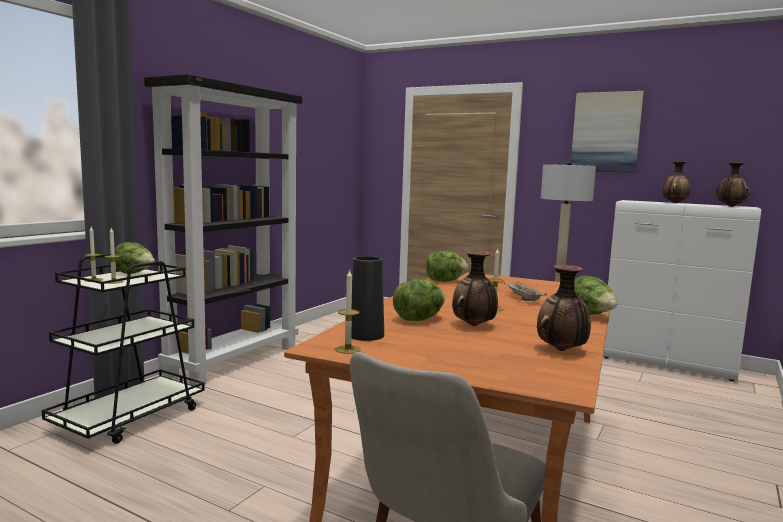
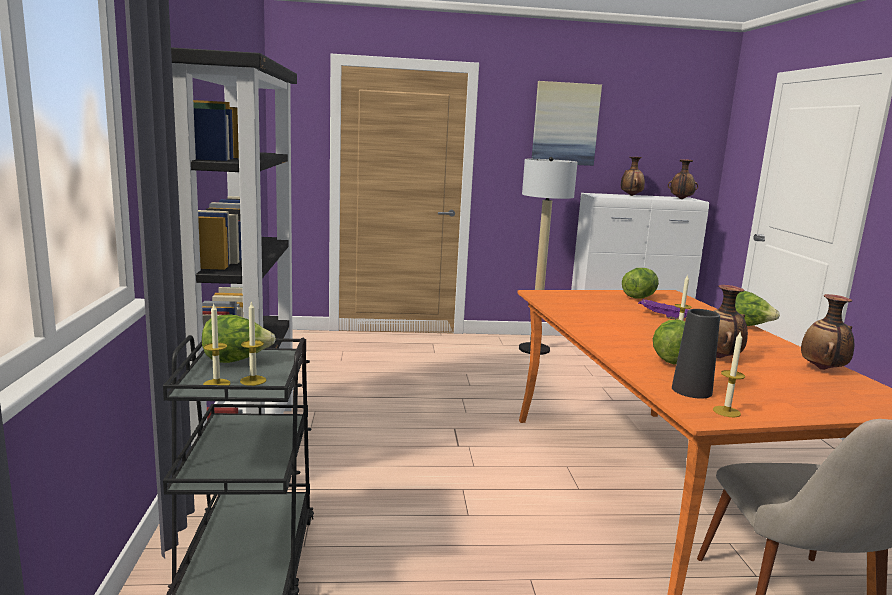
camera: 35 degrees left, 5 degrees up
lettuce [426,251,468,282] -> lettuce moved to [622,268,659,299]
beige tray [504,282,547,301] -> purple tray [638,299,689,319]

